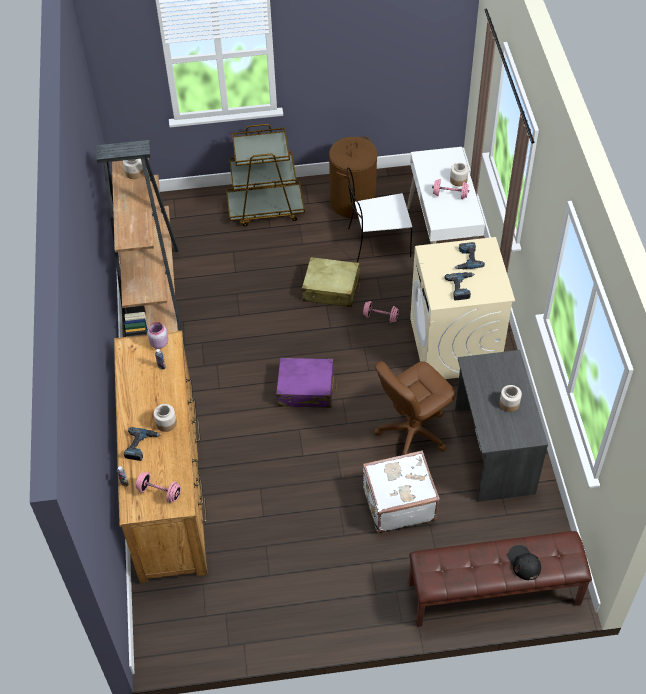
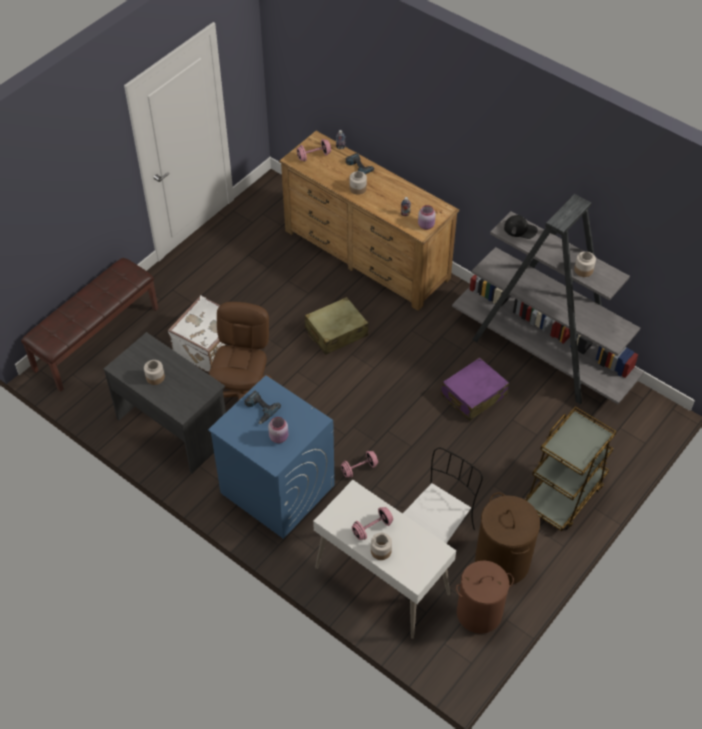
camera: 135 degrees right, 0 degrees up
brown bookcase [96,140,186,346] -> grey bookcase [452,194,644,405]
purple suitcase [276,358,337,408] -> purple suitcase moved to [441,357,509,421]
beige suitcase [302,257,360,307] -> beige suitcase moved to [305,297,368,355]
beige washing machine [410,237,515,379] -> blue washing machine [208,375,335,539]
power drill [454,242,485,269] -> pink jar [268,417,288,443]
black cap [507,545,541,580] -> black cap moved to [504,215,538,239]
none -> brown laundry basket [456,560,514,634]

